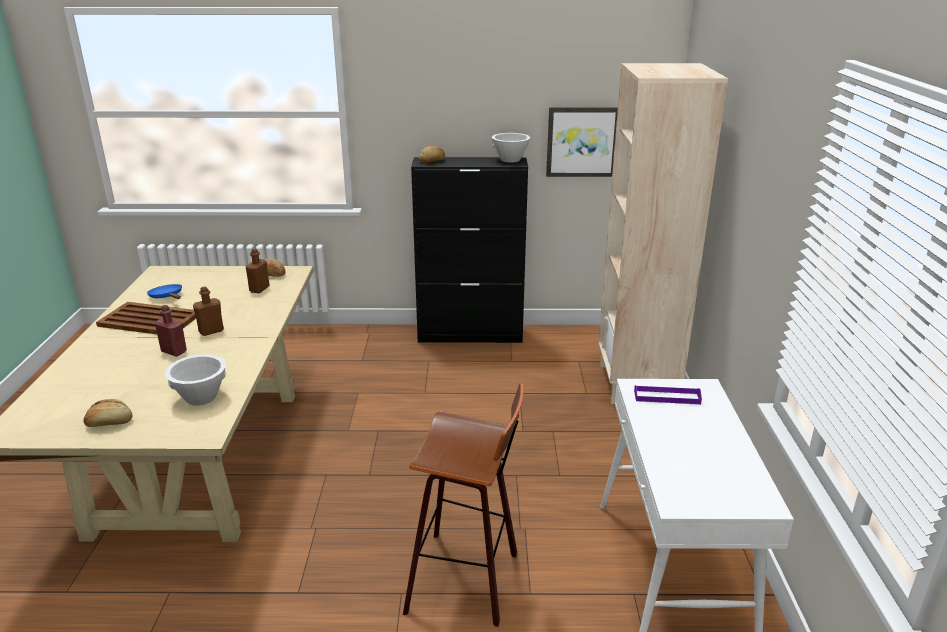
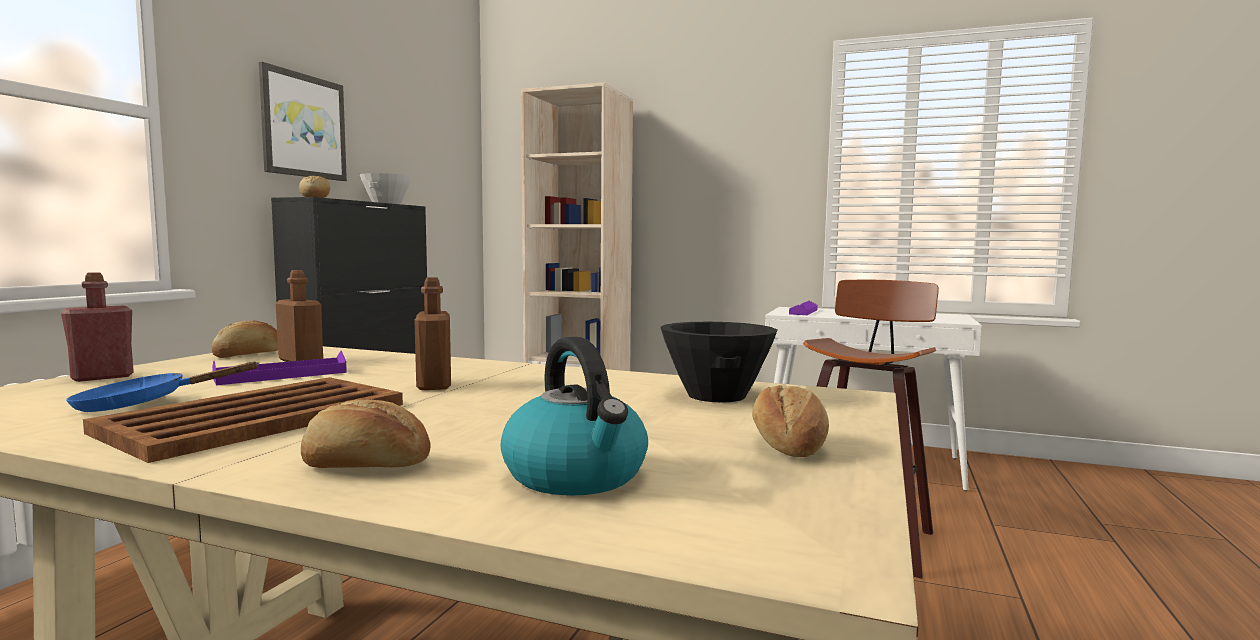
camera: 70 degrees left, 20 degrees down
red bottle [155,305,187,357] -> red bottle moved to [61,272,134,382]
white bowl [165,354,226,406] -> black bowl [661,322,777,403]
picture [546,107,618,177] -> picture moved to [259,62,347,181]
none -> purple tray [212,351,347,385]
none -> bread [301,400,431,468]
none -> kettle [500,337,648,496]

